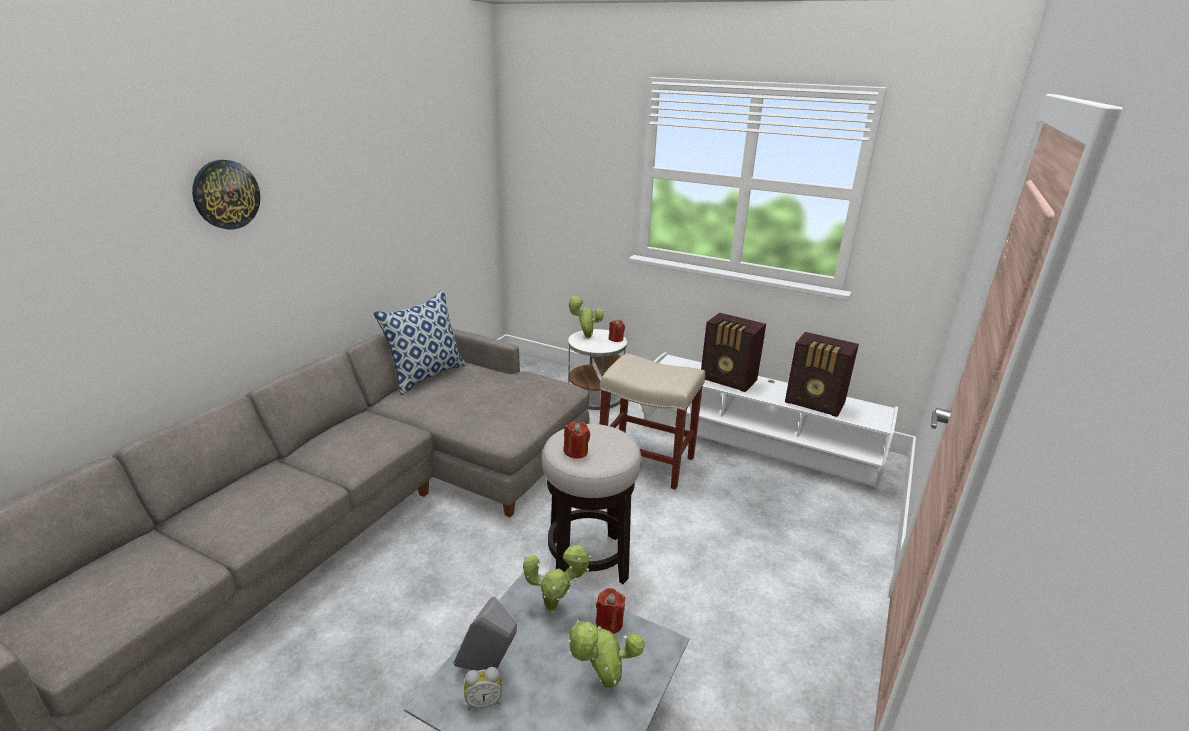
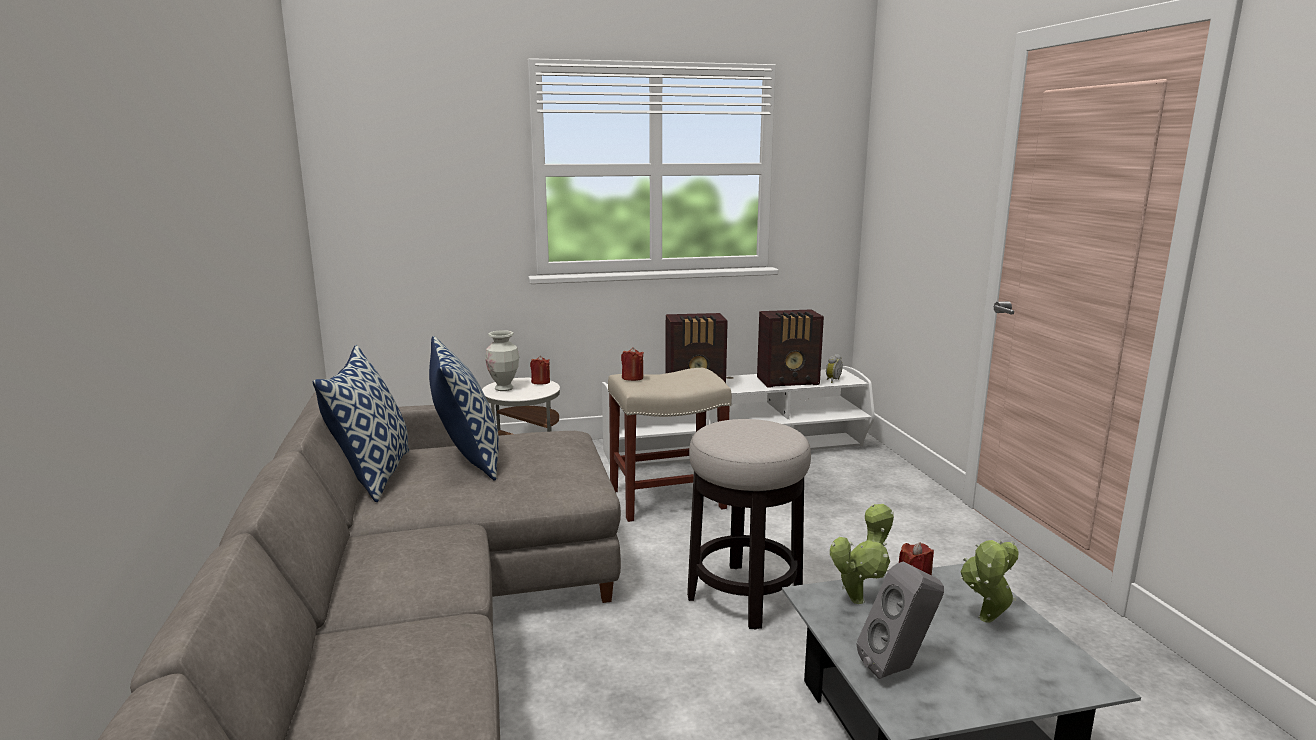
camera: 40 degrees left, 10 degrees down
wall clock [192,160,260,229] -> none
alarm clock [464,667,502,710] -> alarm clock moved to [826,354,843,383]
red candle [564,422,590,458] -> red candle moved to [621,347,644,381]
potted plant [568,296,603,338] -> vase [485,330,519,391]
none -> pillow [429,336,499,481]

